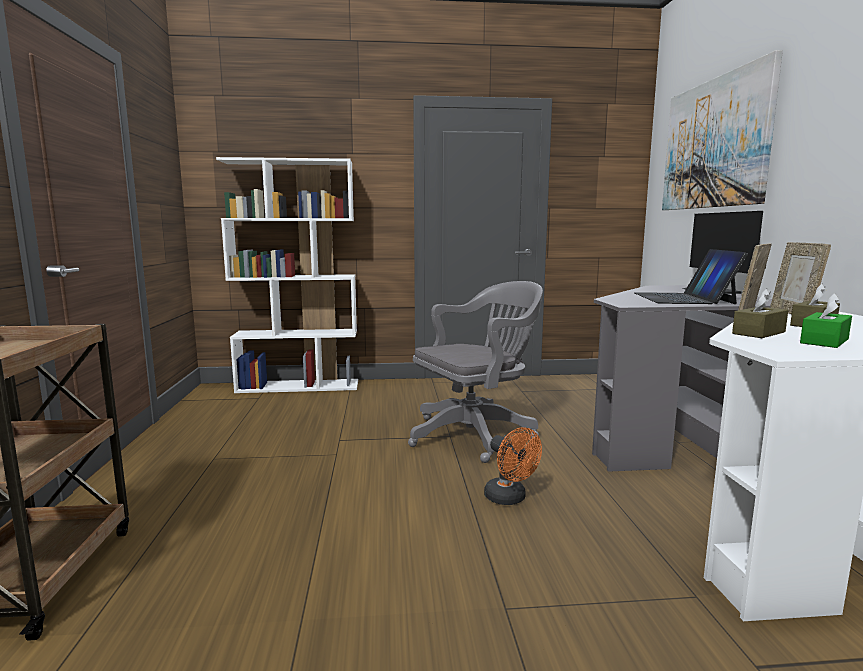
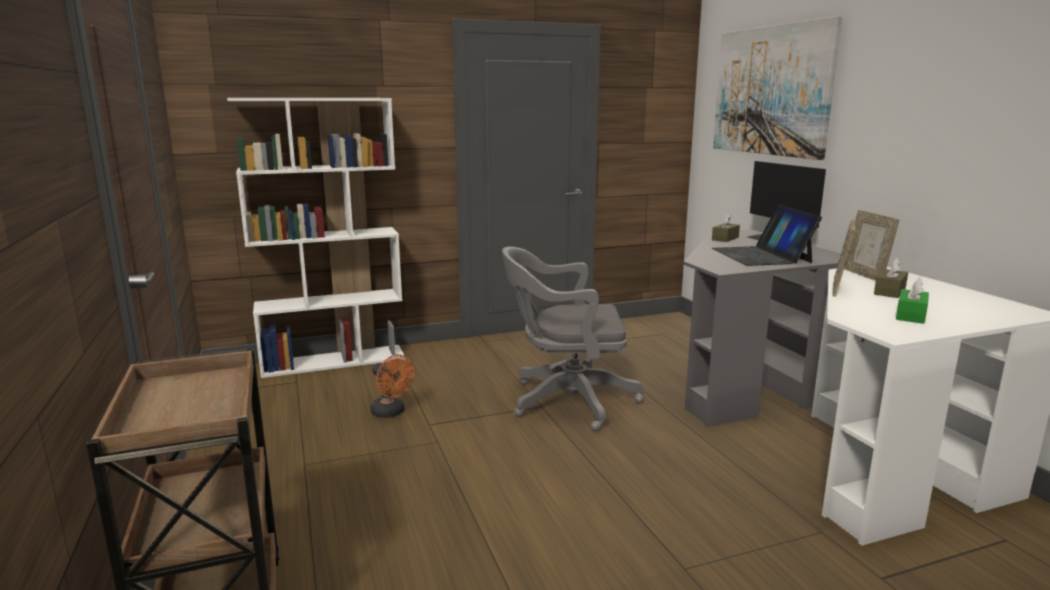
camera: 15 degrees left, 5 degrees up
grey office chair [408,281,543,463] -> grey office chair turned 135 degrees counterclockwise [502,247,644,431]
orange fan [484,427,542,505] -> orange fan moved to [370,355,414,418]
brown tissue box [732,288,788,338] -> brown tissue box moved to [712,214,740,242]

